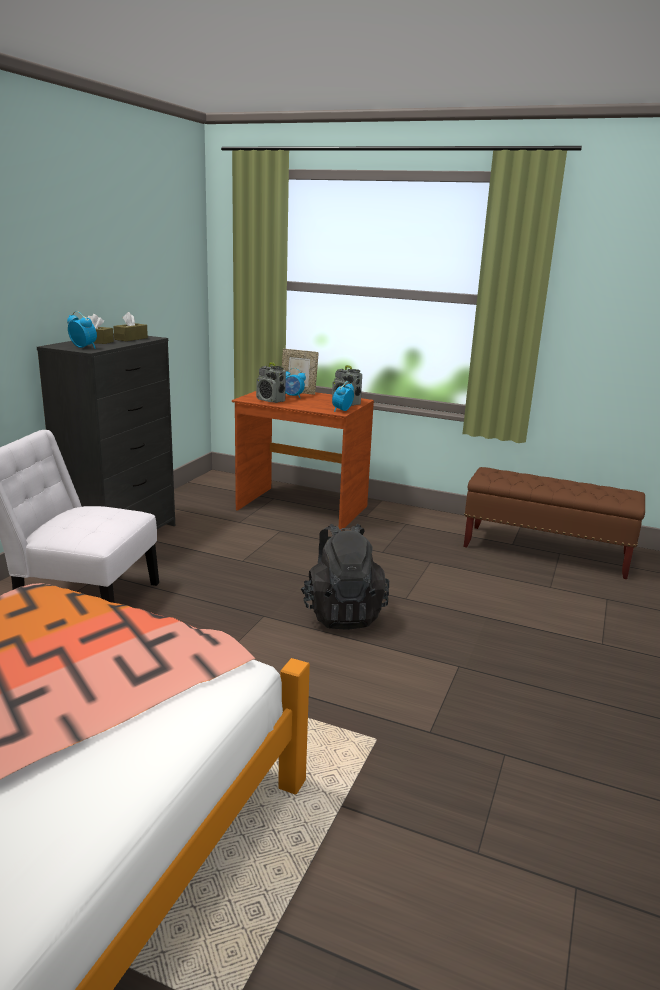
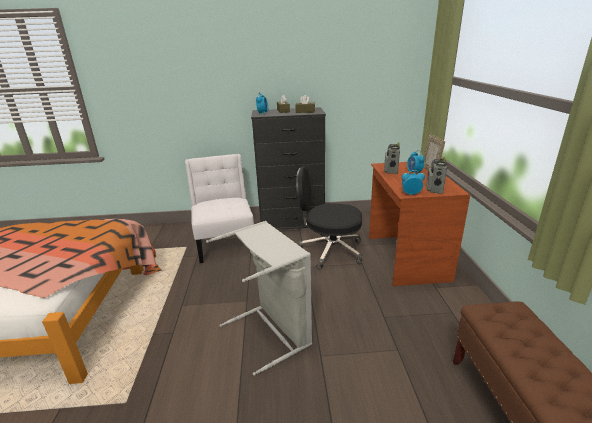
camera: 65 degrees right, 5 degrees up
black backpack [301,524,389,630] -> grey laundry basket [206,221,312,376]
none -> black office chair [296,166,363,270]

